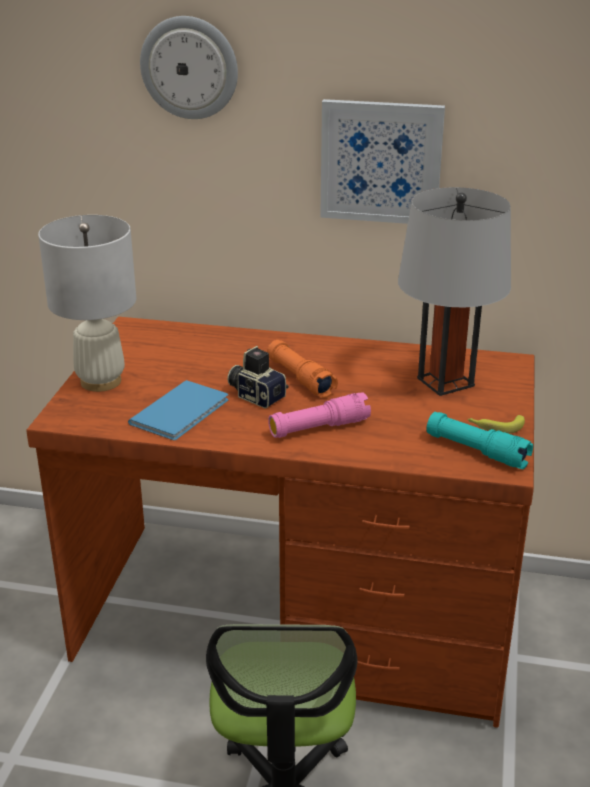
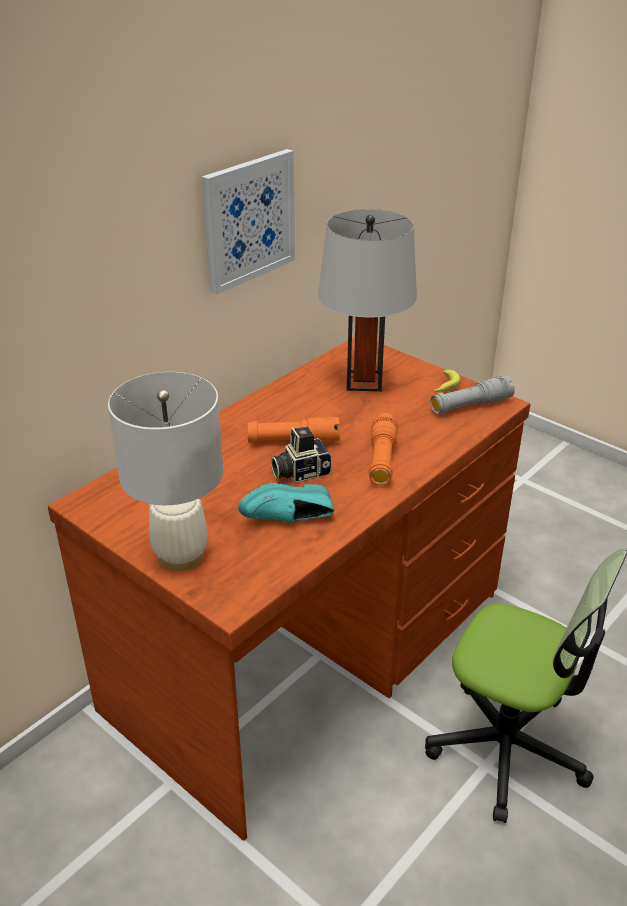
camera: 60 degrees left, 5 degrees up
blue book [128,380,229,441] -> turquoise shoe [238,483,334,523]
wall clock [140,16,238,119] -> none
pink flashlight [268,392,371,438] -> orange flashlight [369,413,398,485]
turquoise flashlight [426,412,533,469] -> grey flashlight [430,375,515,414]

